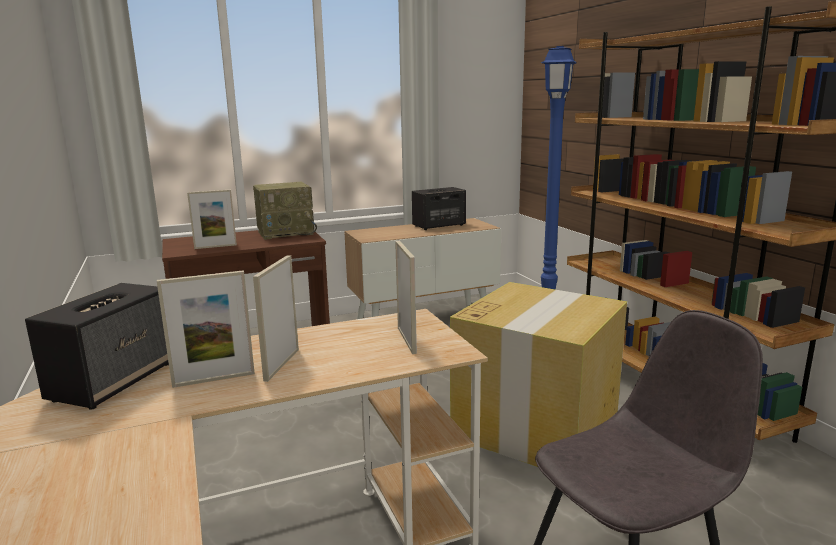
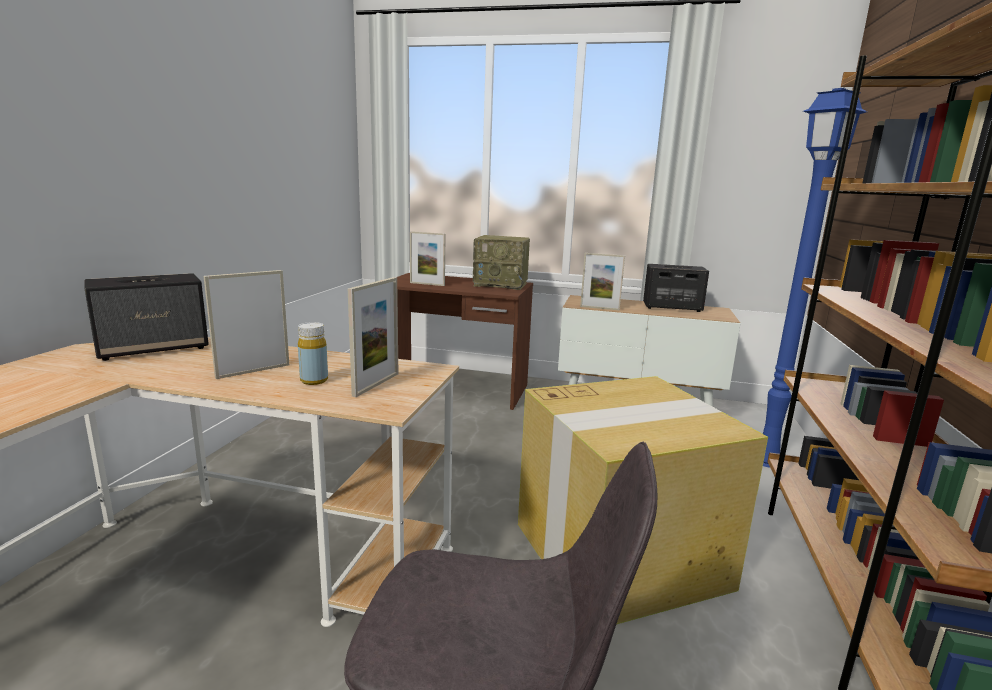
camera: 35 degrees right, 0 degrees up
picture frame [157,270,255,388] -> picture frame moved to [580,253,625,310]
none -> yellow bottle [298,322,328,385]

